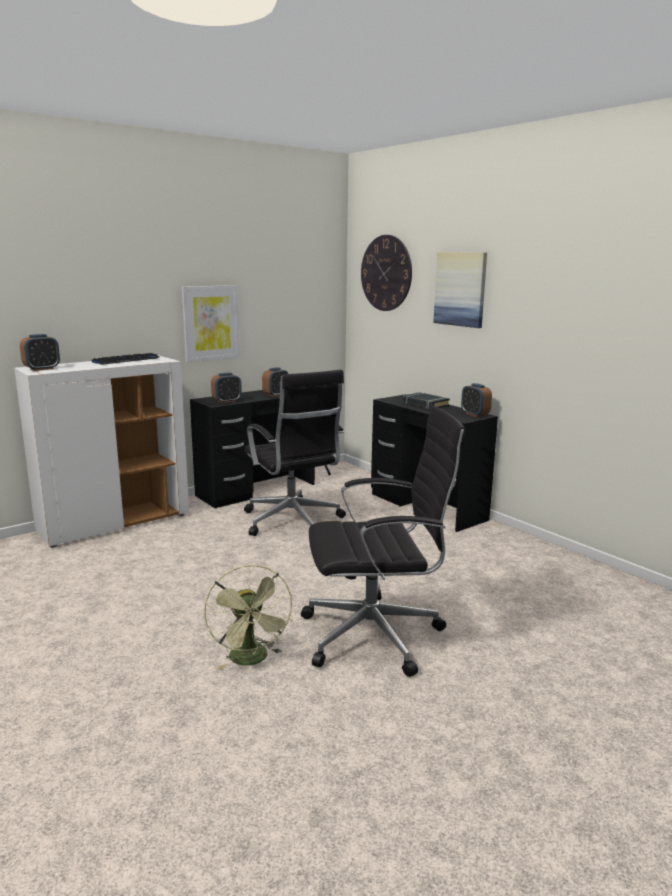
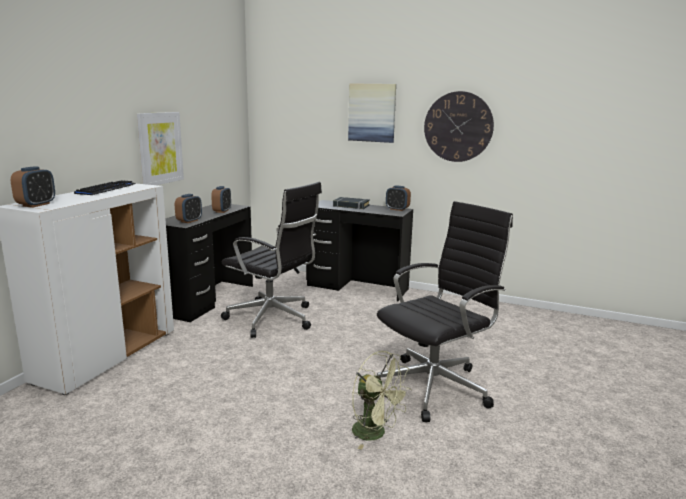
camera: 30 degrees left, 0 degrees up
wall clock [361,235,412,311] -> wall clock moved to [424,91,494,162]

